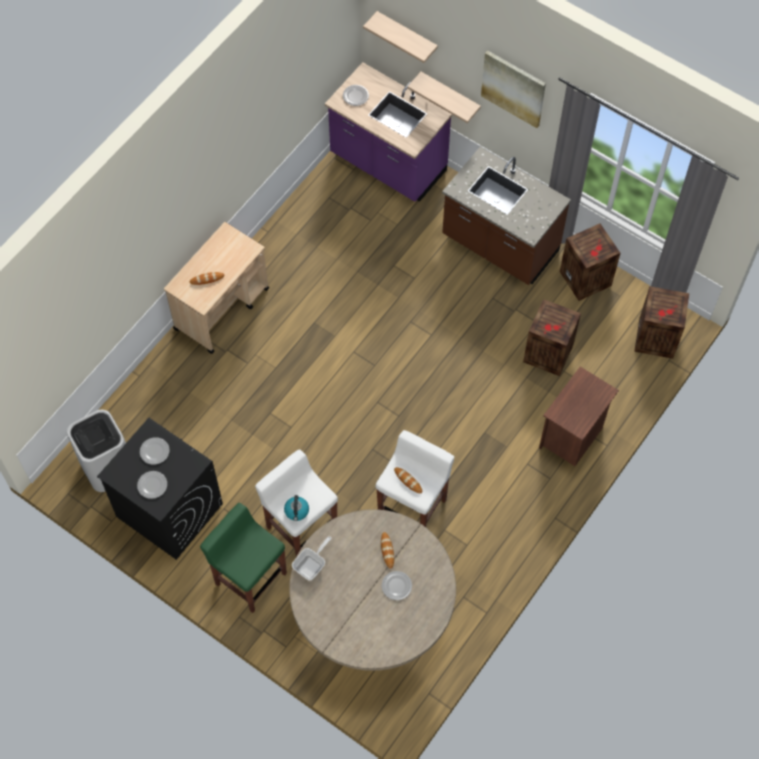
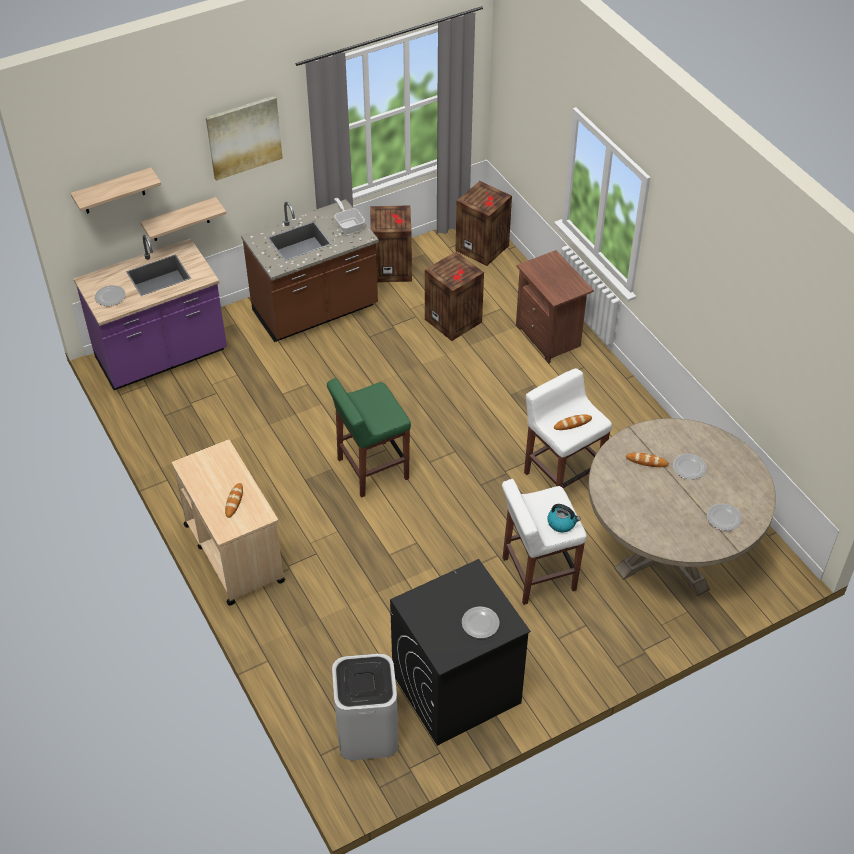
camera: 65 degrees left, 15 degrees down
plate [140,437,170,465] -> plate moved to [707,503,742,531]
green stool [200,503,287,613] -> green stool moved to [327,378,411,498]
frying pan [292,536,332,580] -> frying pan moved to [334,198,365,234]

